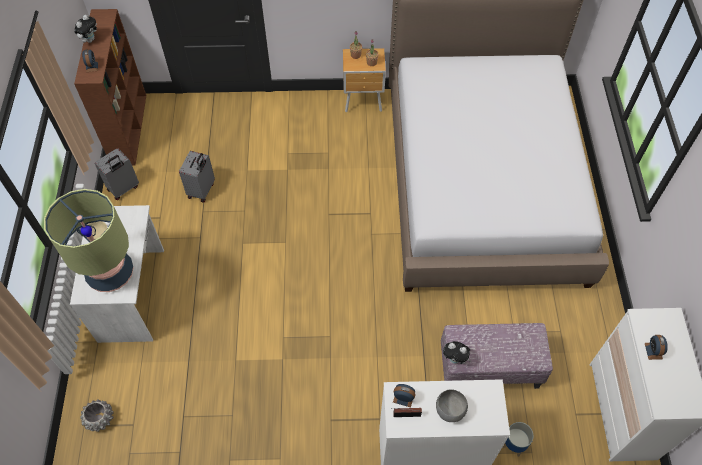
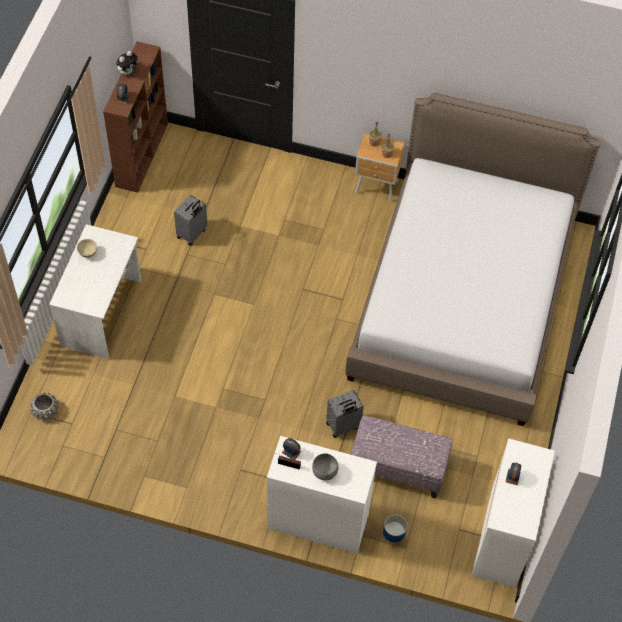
camera: 15 degrees right, 0 degrees up
table lamp [44,189,134,292] -> none
grey suitcase [95,148,139,200] -> grey suitcase moved to [326,390,364,438]
plush toy [443,341,471,364] -> none

